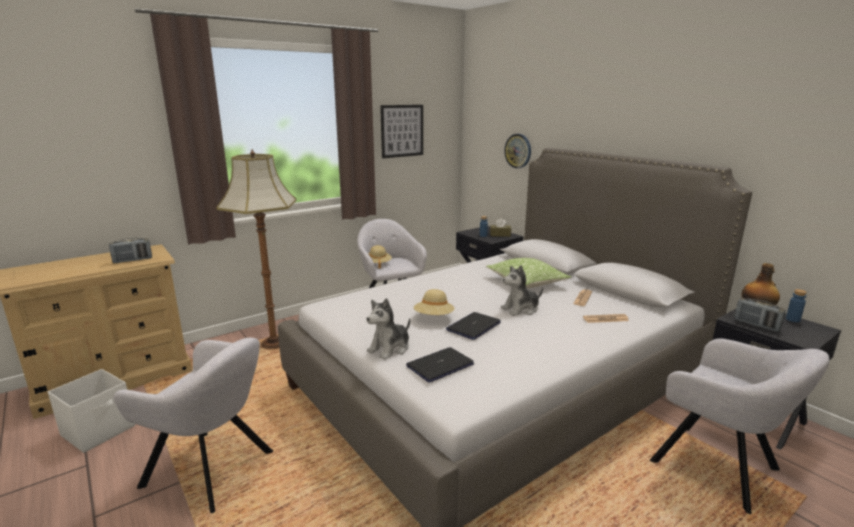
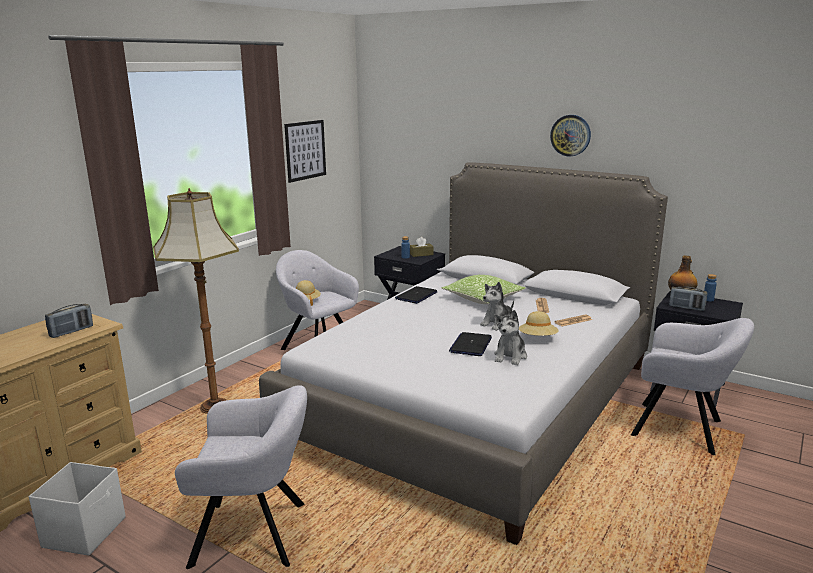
camera: 20 degrees left, 0 degrees up
plush toy [366,298,410,360] -> plush toy moved to [494,310,527,365]
laptop [406,347,474,383] -> laptop moved to [395,286,437,304]
beige hat [414,289,455,315] -> beige hat moved to [519,311,559,336]
wall clock [504,134,531,168] -> wall clock moved to [550,115,591,157]

